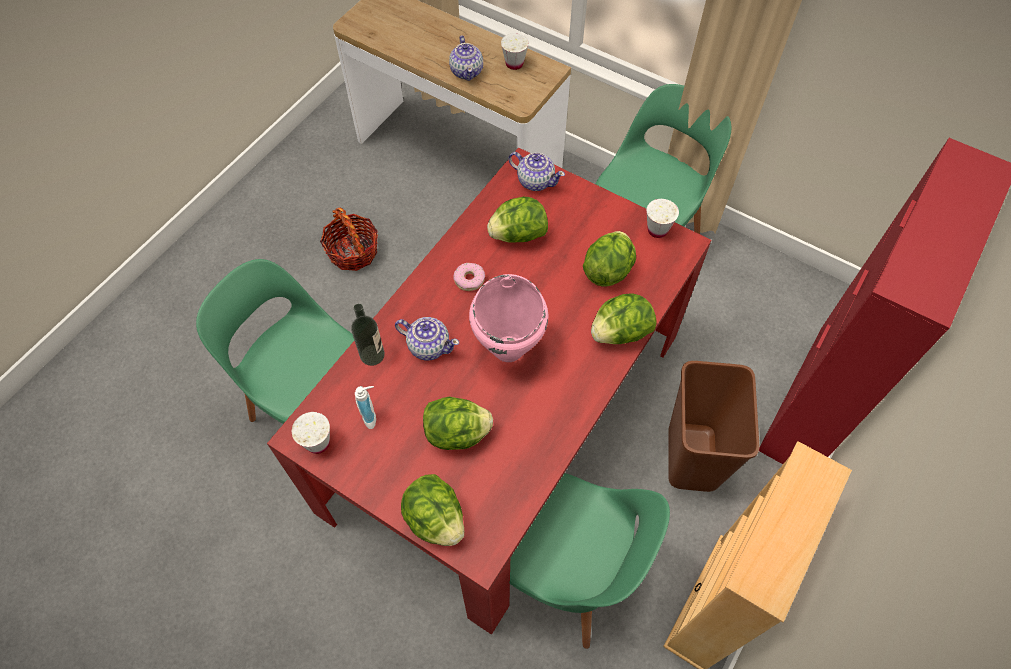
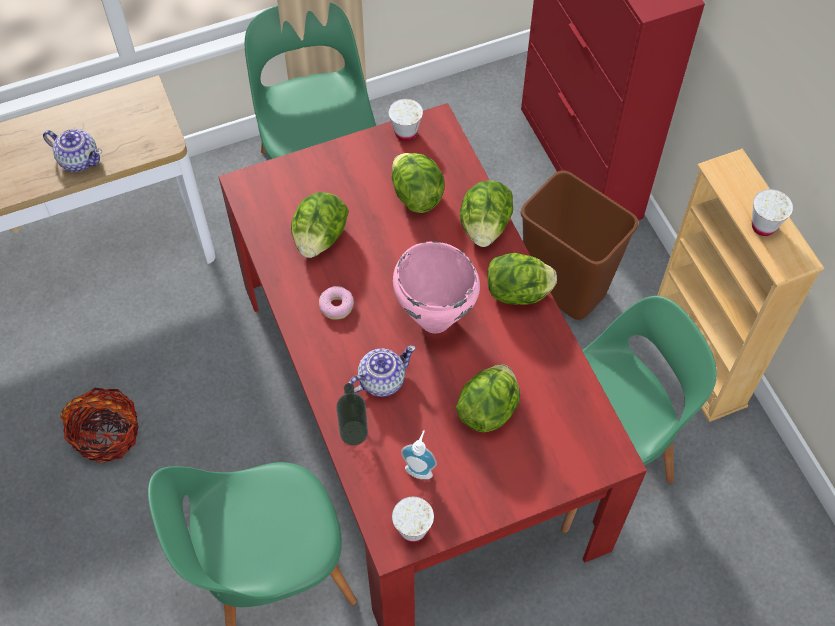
camera: 55 degrees left, 0 degrees up
lettuce [401,474,464,546] -> lettuce moved to [487,253,557,305]
white cup [501,33,529,70] -> white cup moved to [752,189,793,236]
teapot [509,152,565,191] -> none

